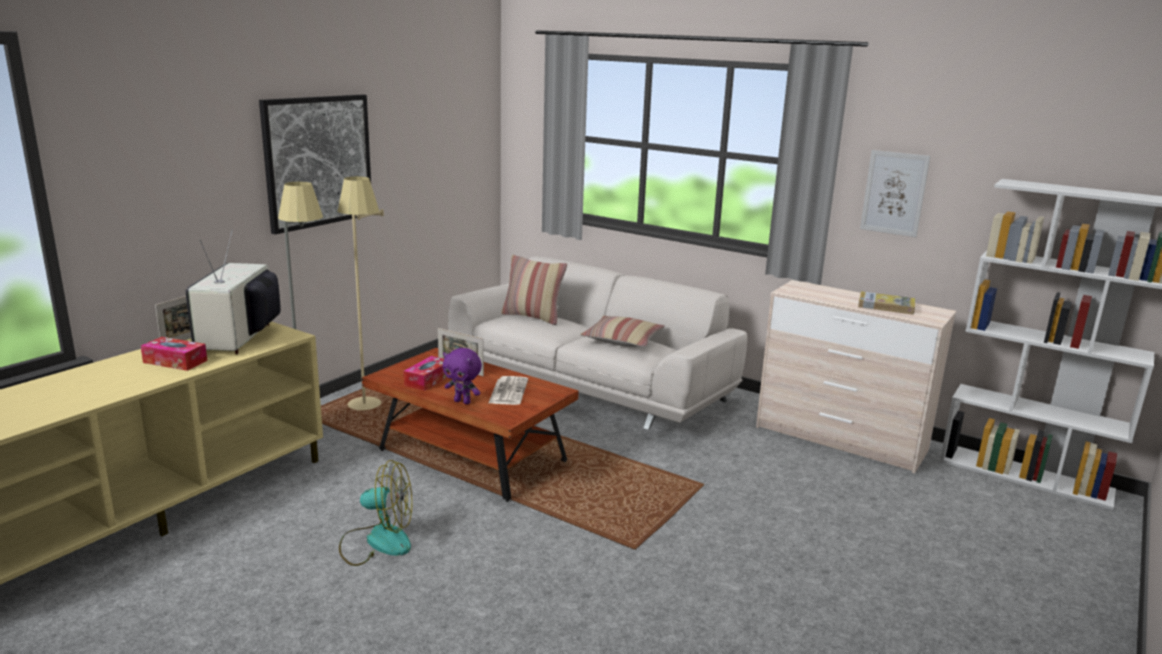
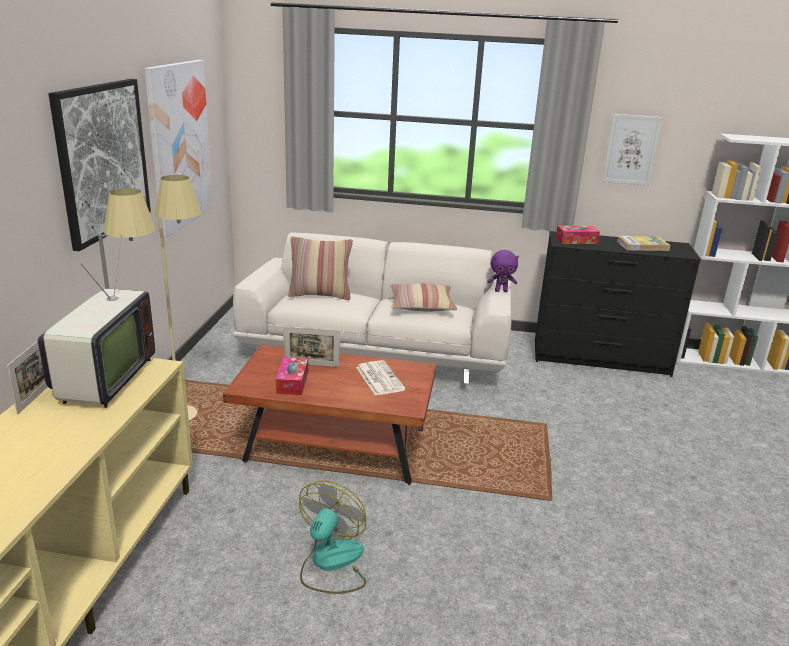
camera: 25 degrees left, 5 degrees up
tissue box [141,337,207,371] -> tissue box moved to [555,226,600,244]
television [186,229,281,354] -> television turned 150 degrees counterclockwise [38,235,155,408]
fan [339,460,412,566] -> fan turned 45 degrees counterclockwise [299,480,366,594]
purple plush toy [443,348,482,404] -> purple plush toy moved to [487,250,519,292]
beige dresser [756,280,956,474] -> black dresser [535,231,701,377]
none -> picture [144,60,213,238]

